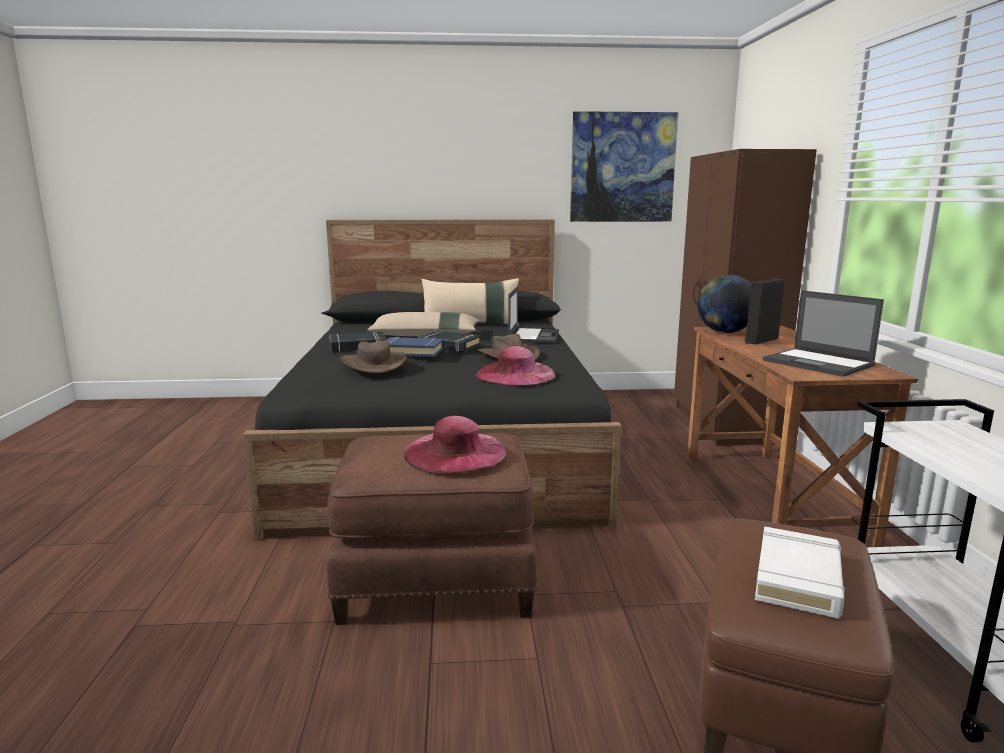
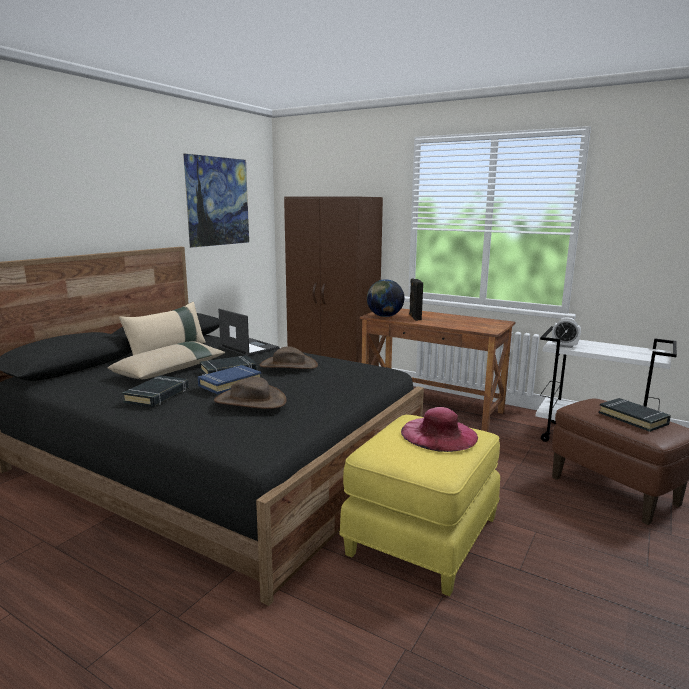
camera: 55 degrees left, 0 degrees up
brown ottoman [327,433,538,625] -> yellow ottoman [339,415,500,596]
pink hat [476,346,556,385] -> none
white book [755,526,845,618] -> black book [599,398,671,432]
laptop [763,290,884,377] -> none
none -> alarm clock [552,317,581,348]

